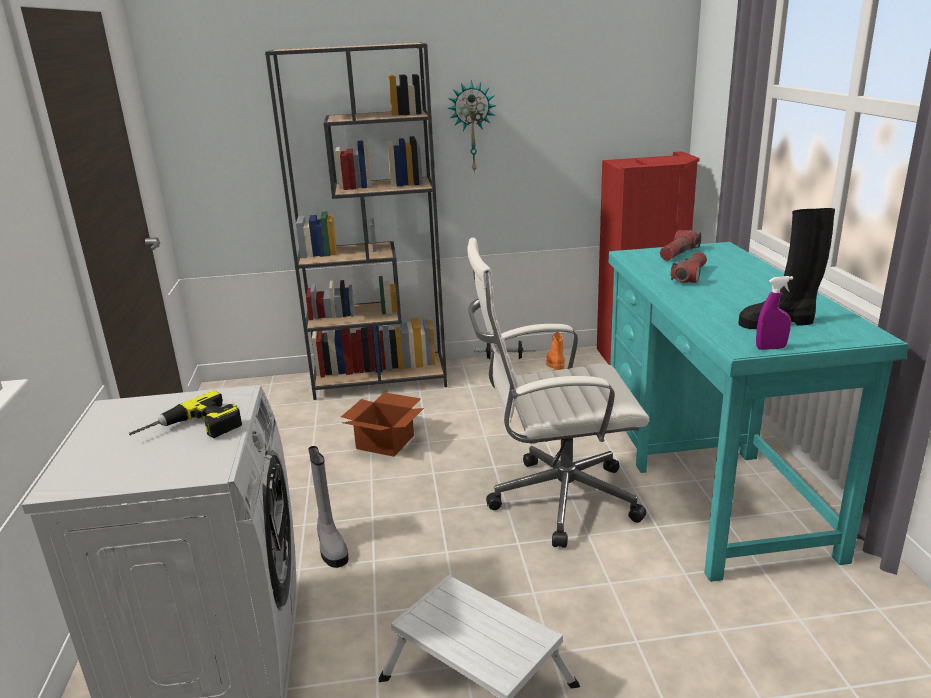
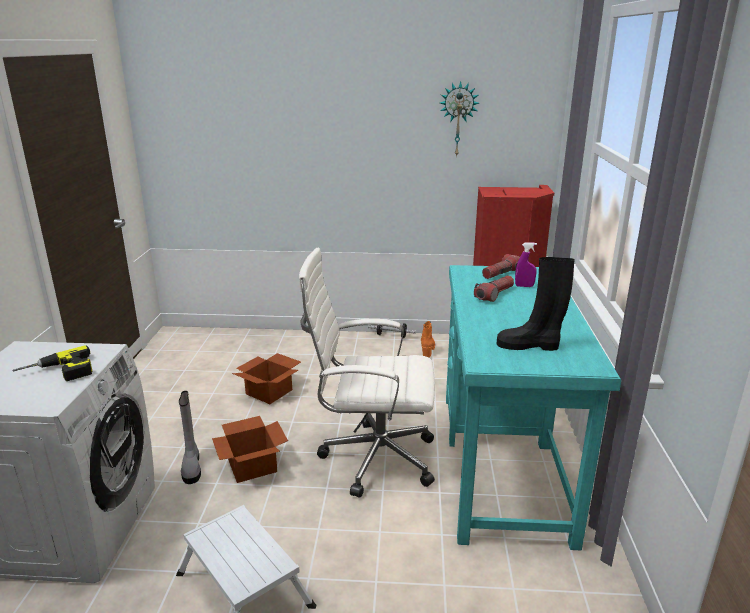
camera: 10 degrees right, 0 degrees up
bookcase [265,43,447,400] -> none
wall clock [447,80,497,173] -> wall clock moved to [440,81,479,157]
purple spray bottle [756,276,793,350] -> purple spray bottle moved to [515,242,537,287]
none -> cardboard box [212,416,288,483]

